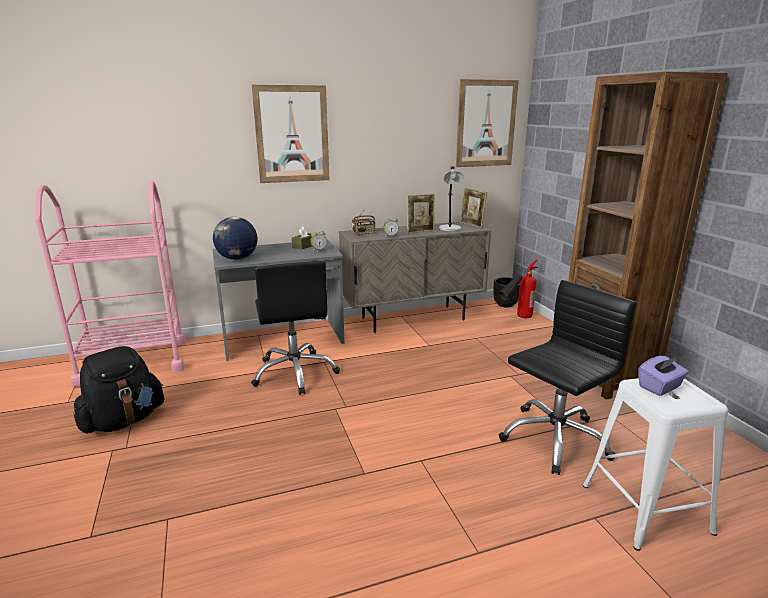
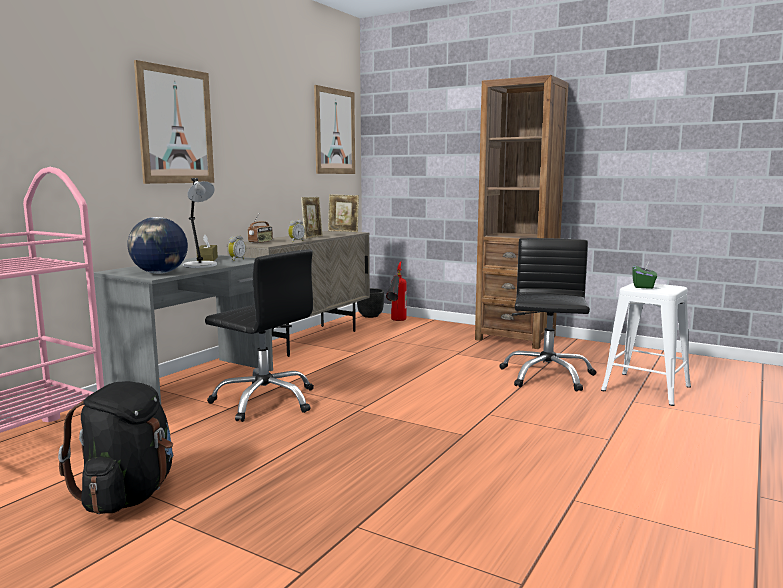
camera: 40 degrees left, 10 degrees down
grey table lamp [438,167,463,231] -> grey table lamp moved to [183,178,217,268]
purple tissue box [639,356,689,396] -> green tissue box [633,261,657,289]

